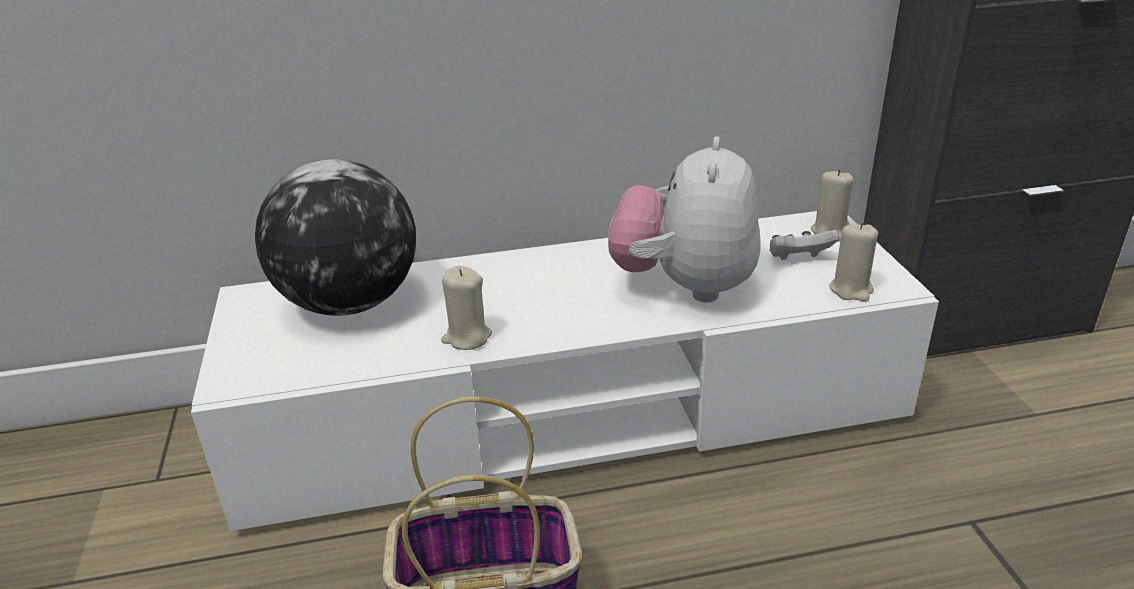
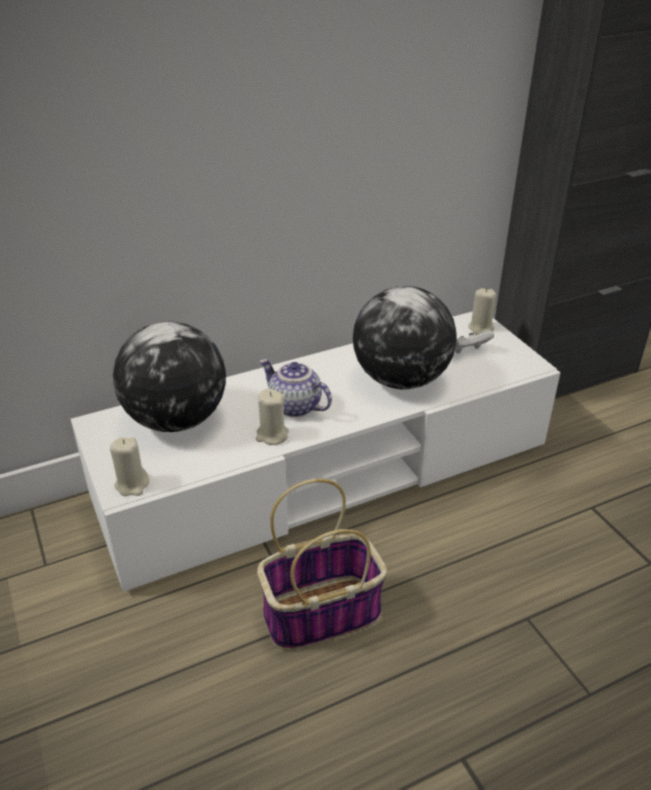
camera: 15 degrees left, 5 degrees up
plush toy [608,137,761,303] -> globe [353,286,457,390]
beige candle [829,223,878,301] -> beige candle moved to [110,437,149,496]
none -> teapot [260,359,332,417]

